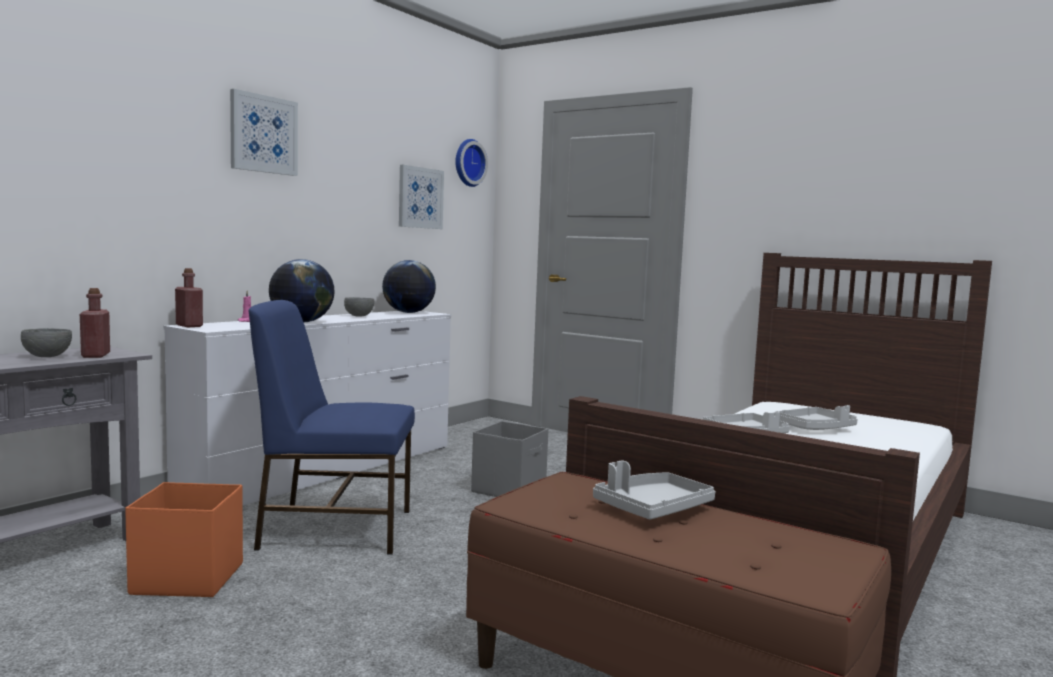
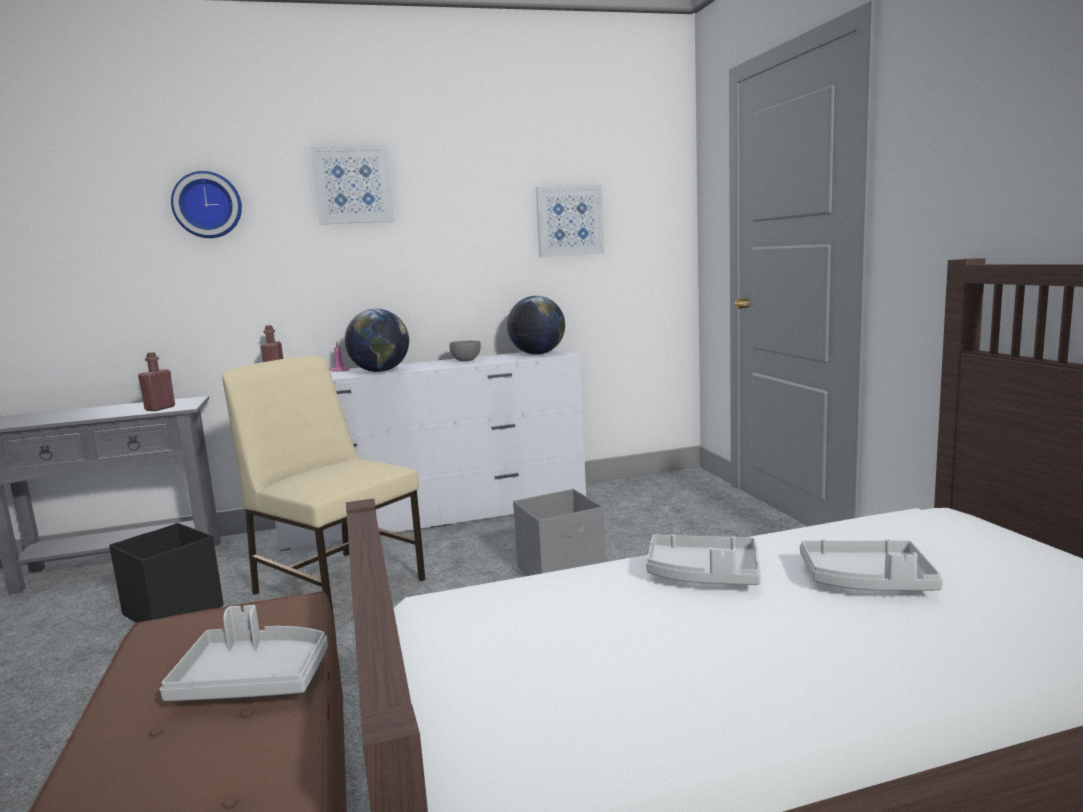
camera: 40 degrees right, 5 degrees up
grey bowl [21,328,72,357] -> none
orange storage box [125,482,243,597] -> black storage box [109,523,224,623]
blue chair [249,300,415,555] -> beige chair [222,356,426,624]
wall clock [455,139,488,187] -> wall clock moved to [171,171,242,238]

